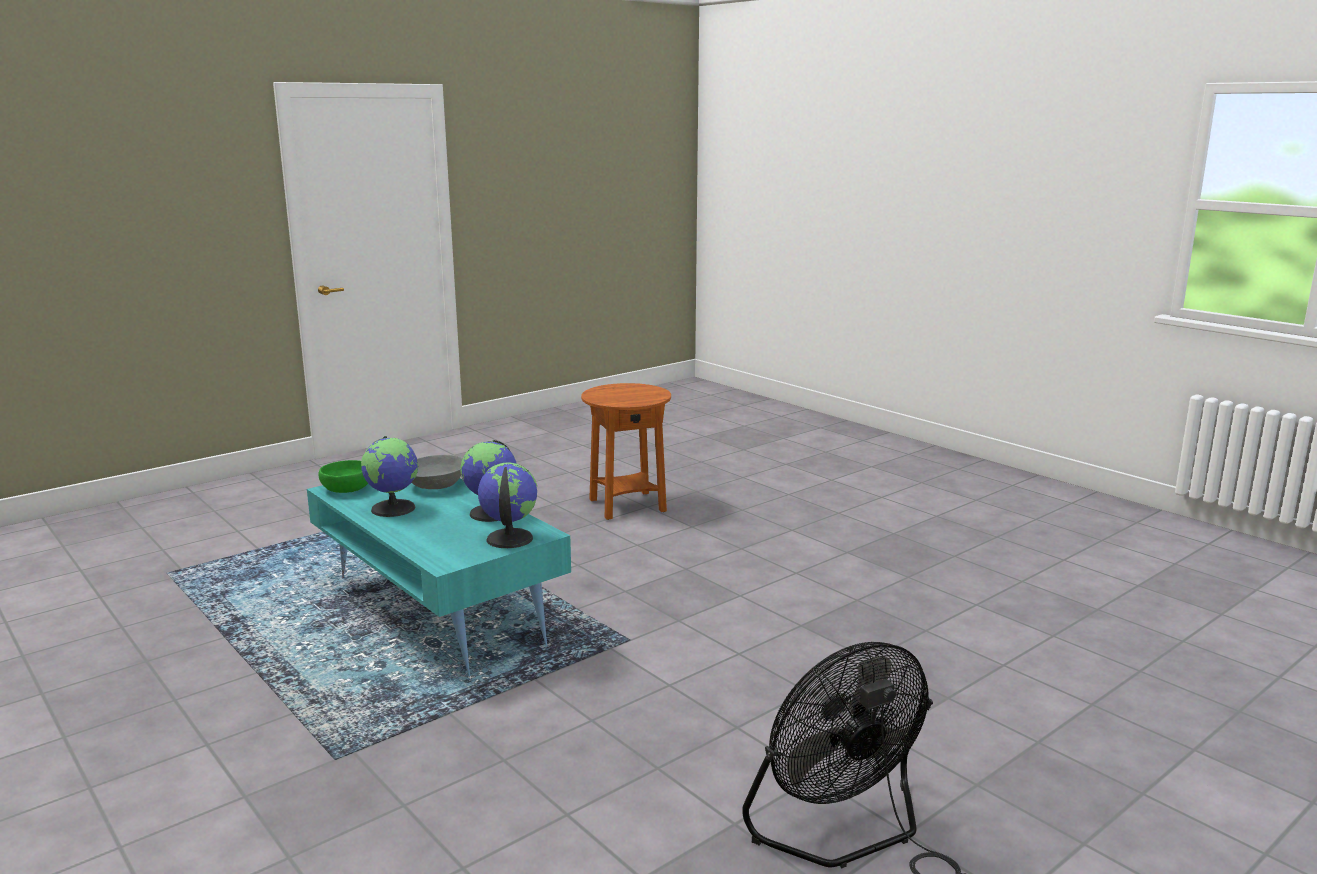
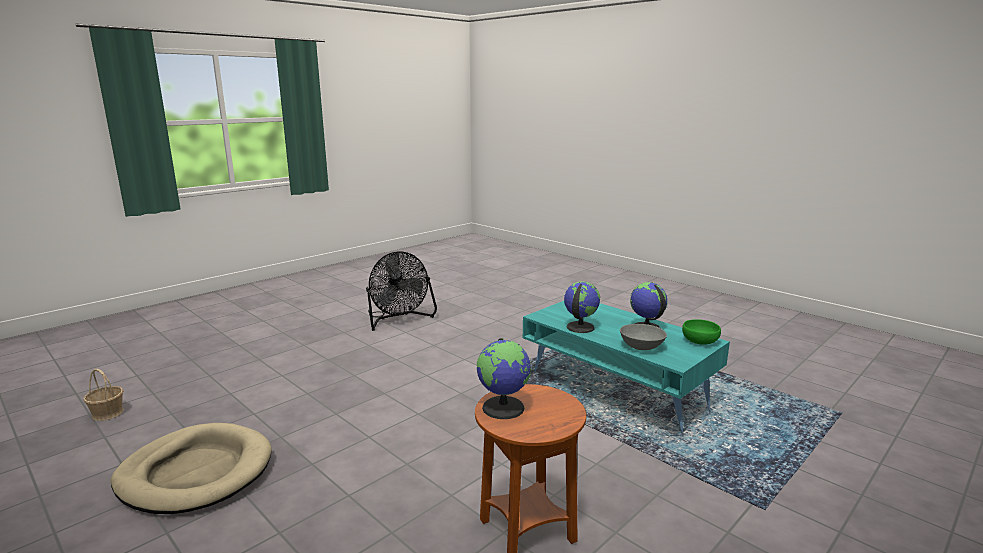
camera: 175 degrees right, 0 degrees up
globe [478,462,537,548] -> globe moved to [477,338,531,419]
none -> basket [83,369,124,421]
none -> beige dog bed [111,423,272,514]

